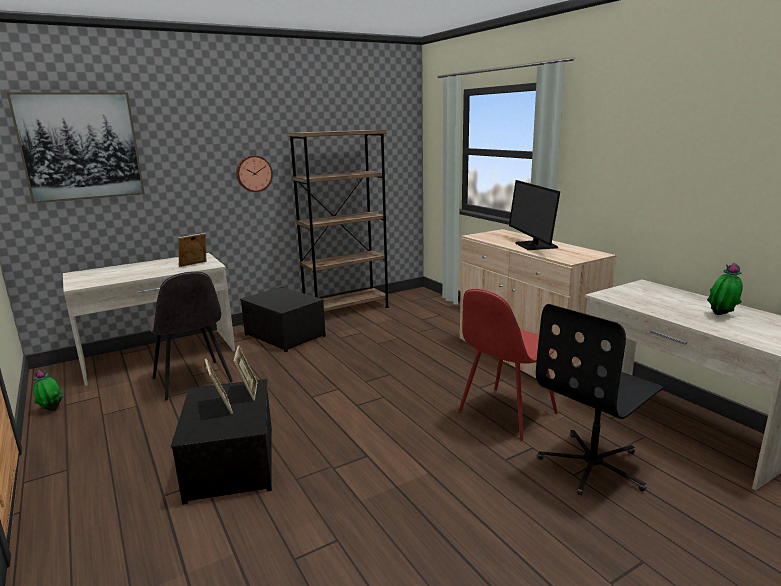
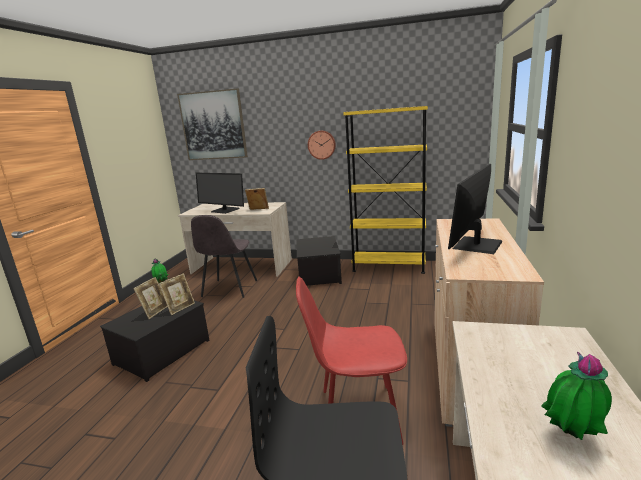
camera: 45 degrees right, 0 degrees up
brown bookcase [288,130,389,311] -> yellow bookcase [343,106,428,274]
none -> monitor [196,173,244,214]

